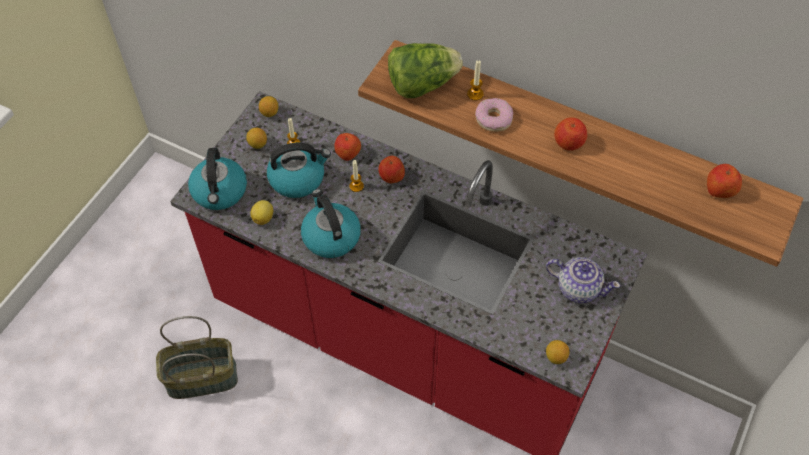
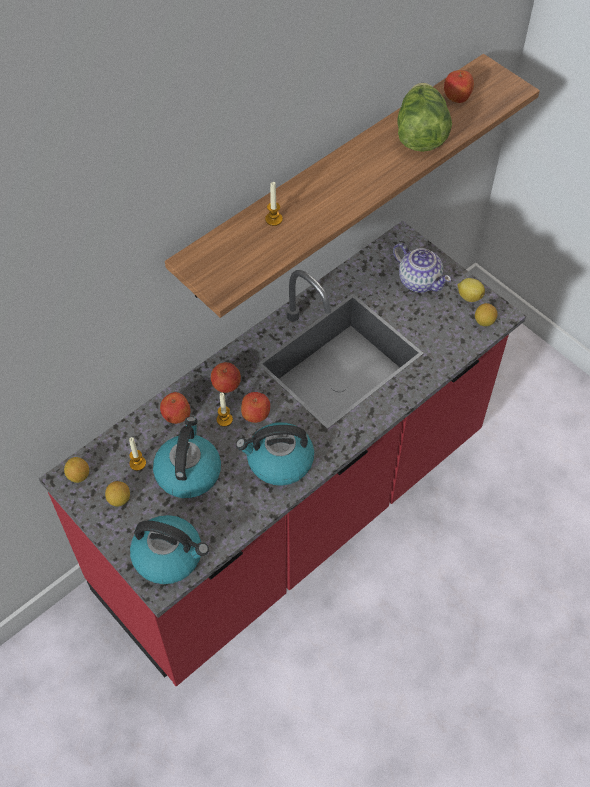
camera: 70 degrees left, 0 degrees up
basket [156,316,238,399] -> none
lemon [250,200,273,225] -> lemon moved to [458,278,485,302]
lettuce [388,43,463,98] -> lettuce moved to [398,83,452,152]
donut [475,98,513,132] -> none
teapot [546,257,620,303] -> teapot turned 90 degrees clockwise [393,243,451,293]
apple [554,117,587,151] -> apple moved to [241,392,270,423]

